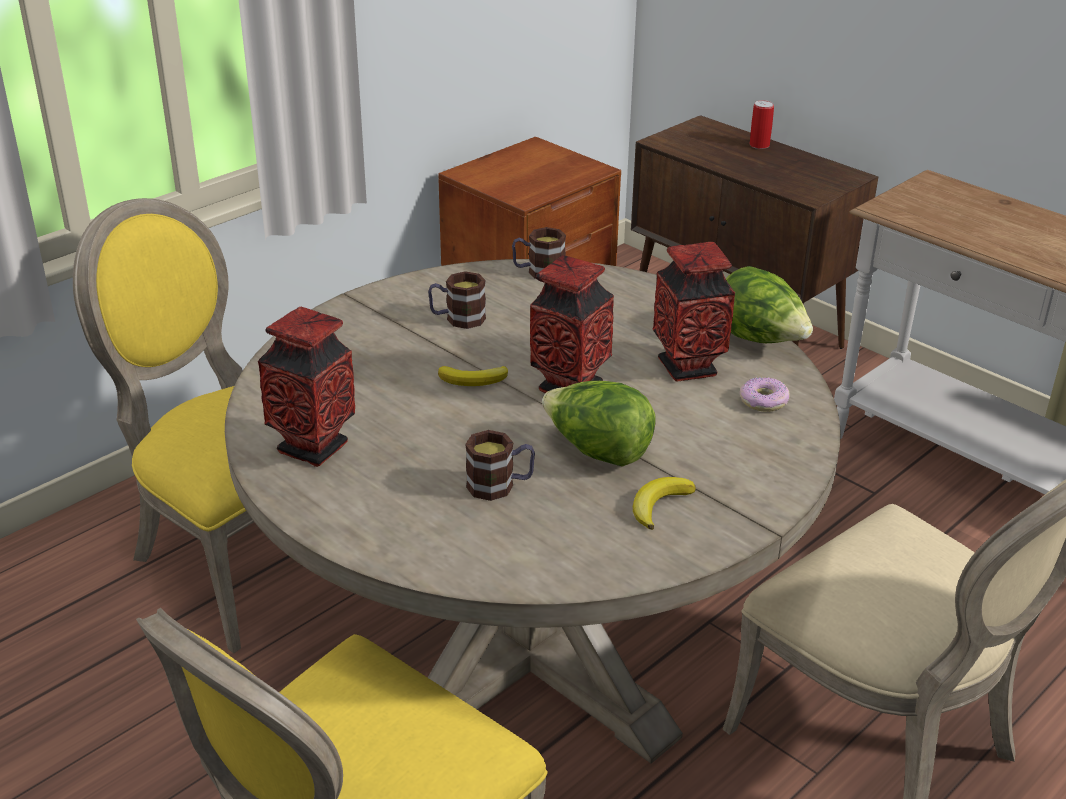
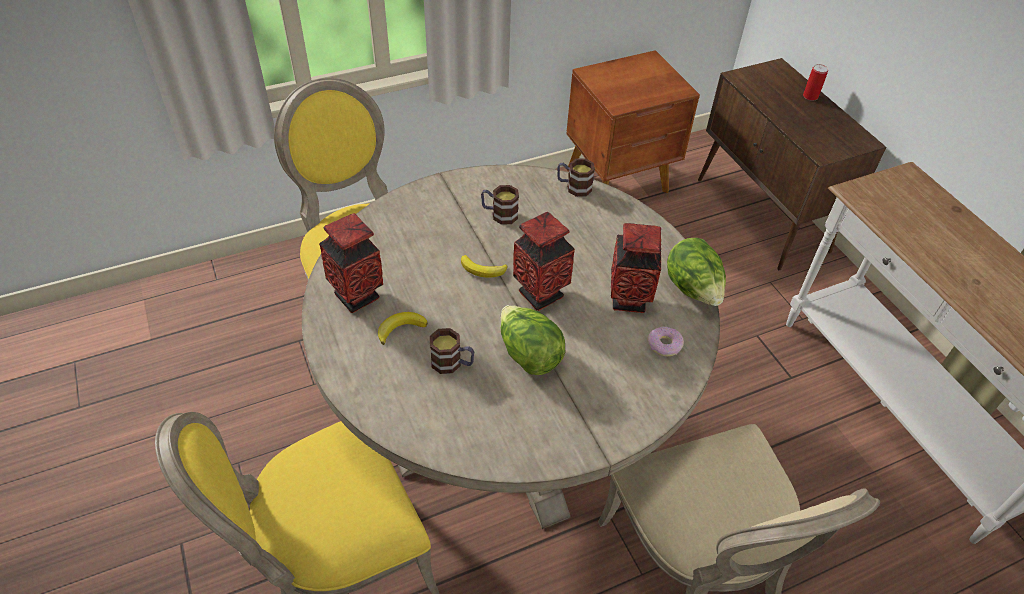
camera: 20 degrees right, 15 degrees up
banana [633,477,696,530] -> banana moved to [378,312,428,345]

